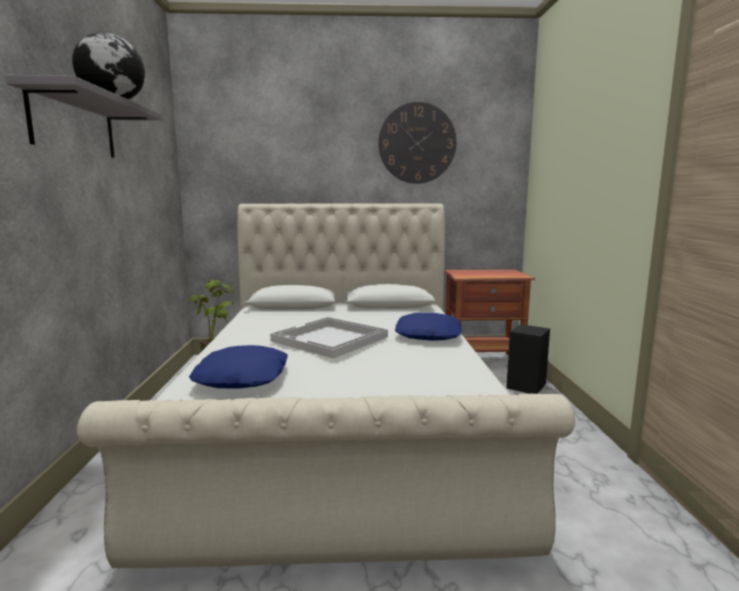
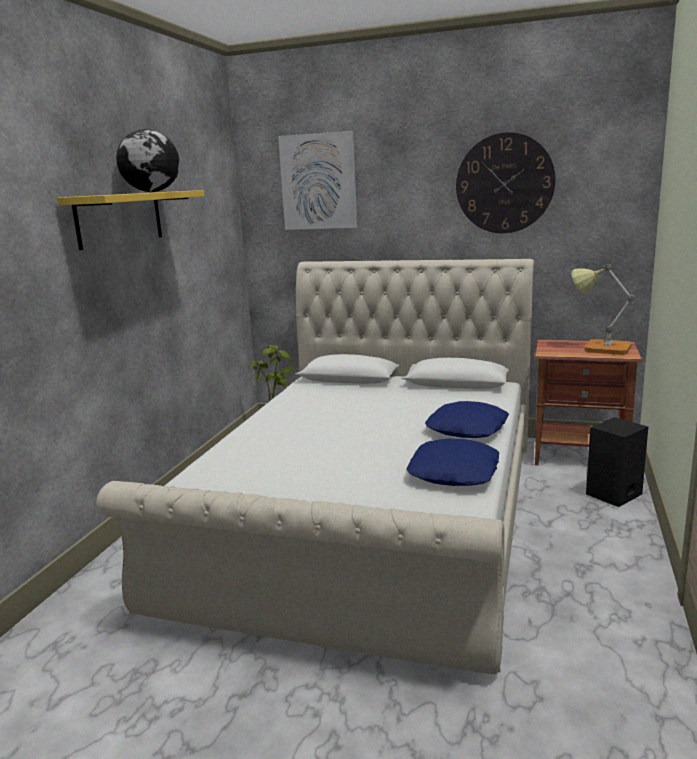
camera: 20 degrees right, 5 degrees up
grey shelf [5,75,163,158] -> yellow shelf [57,190,204,250]
blue pillow [189,345,288,389] -> blue pillow moved to [406,438,499,486]
white tray [270,317,388,359] -> none
none -> picture [278,131,357,230]
none -> table lamp [571,264,635,355]

